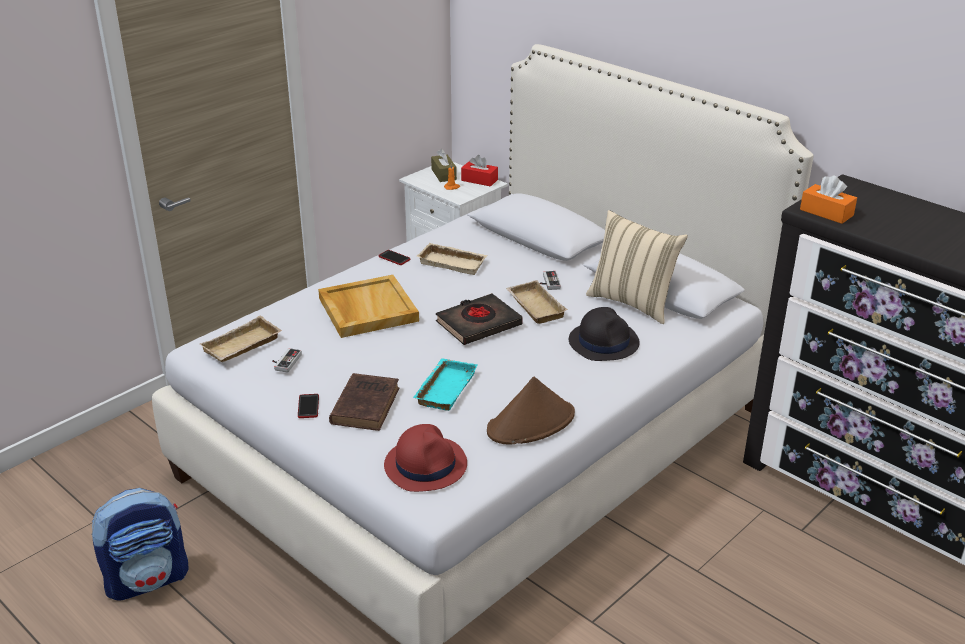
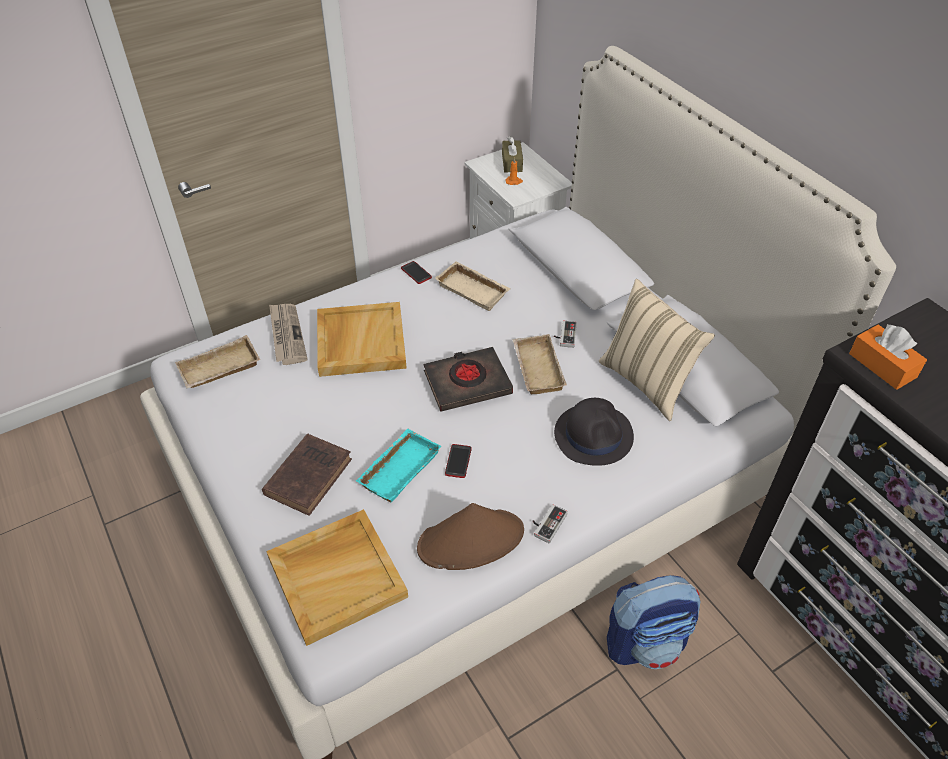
camera: 15 degrees right, 15 degrees up
backpack [91,488,189,601] -> backpack moved to [607,575,701,669]
game controller [272,348,302,373] -> game controller moved to [533,504,568,543]
phone [298,394,319,418] -> phone moved to [445,444,472,478]
red hat [384,424,467,492] -> beige tray [266,509,408,646]
red tissue box [461,155,498,187] -> none
none -> newspaper [269,304,308,365]

